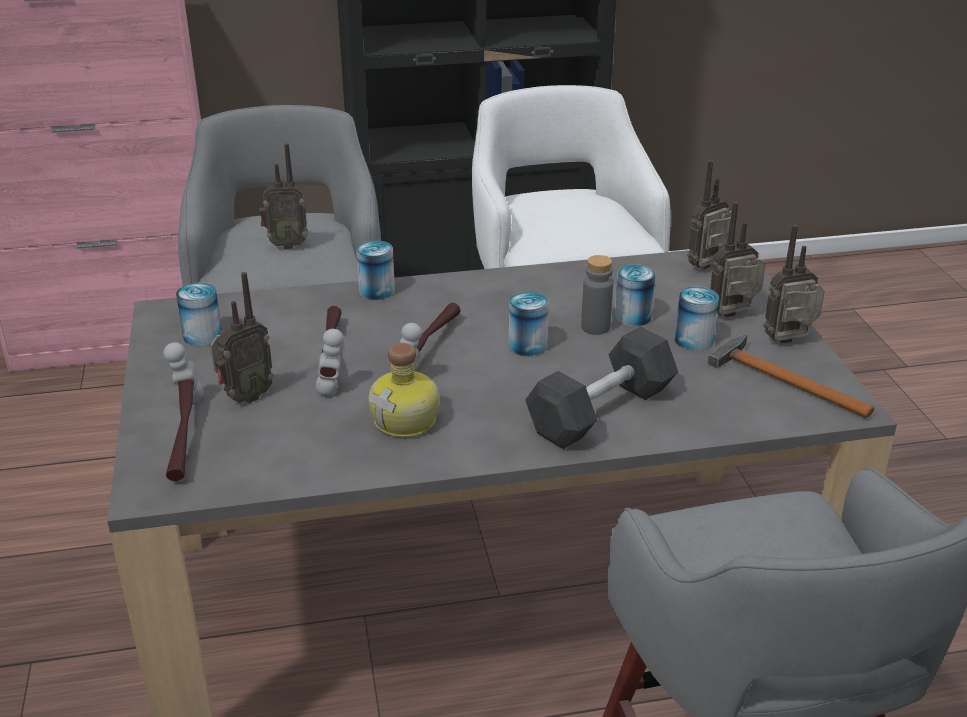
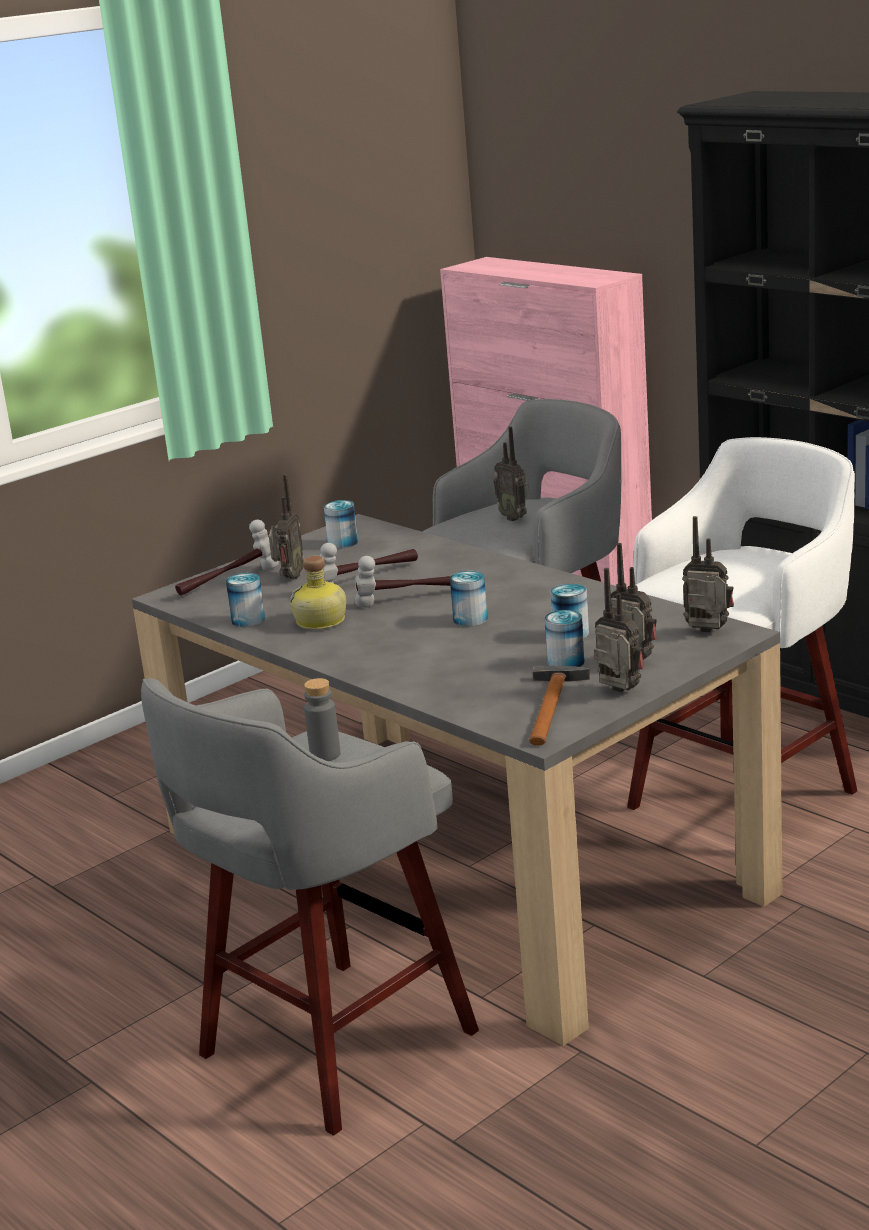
camera: 60 degrees right, 10 degrees down
radio [210,272,274,403] -> radio turned 90 degrees counterclockwise [269,474,304,579]
can [356,240,395,300] -> can moved to [226,573,265,627]
grey dumbbell [525,327,678,449] -> none
grey bottle [581,255,613,335] -> grey bottle moved to [304,678,341,761]

